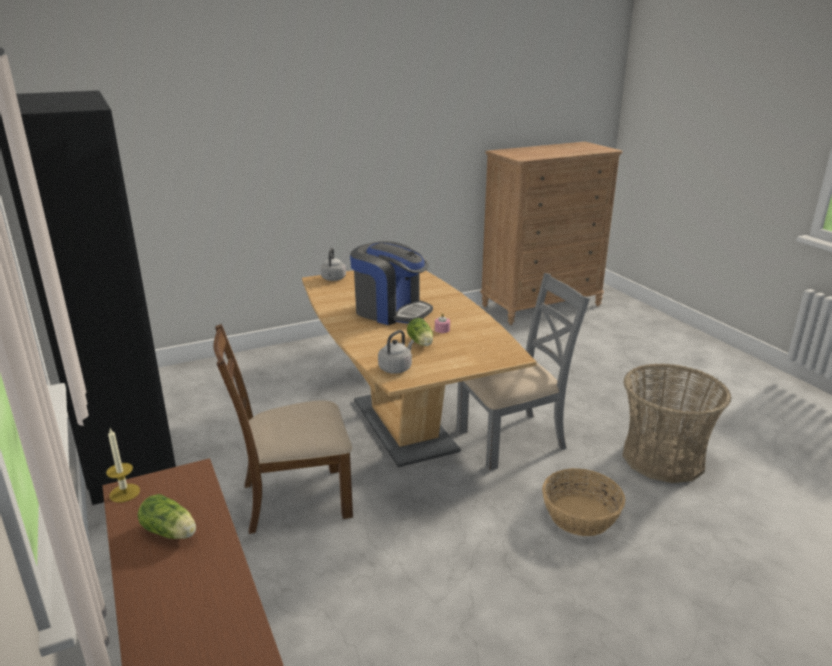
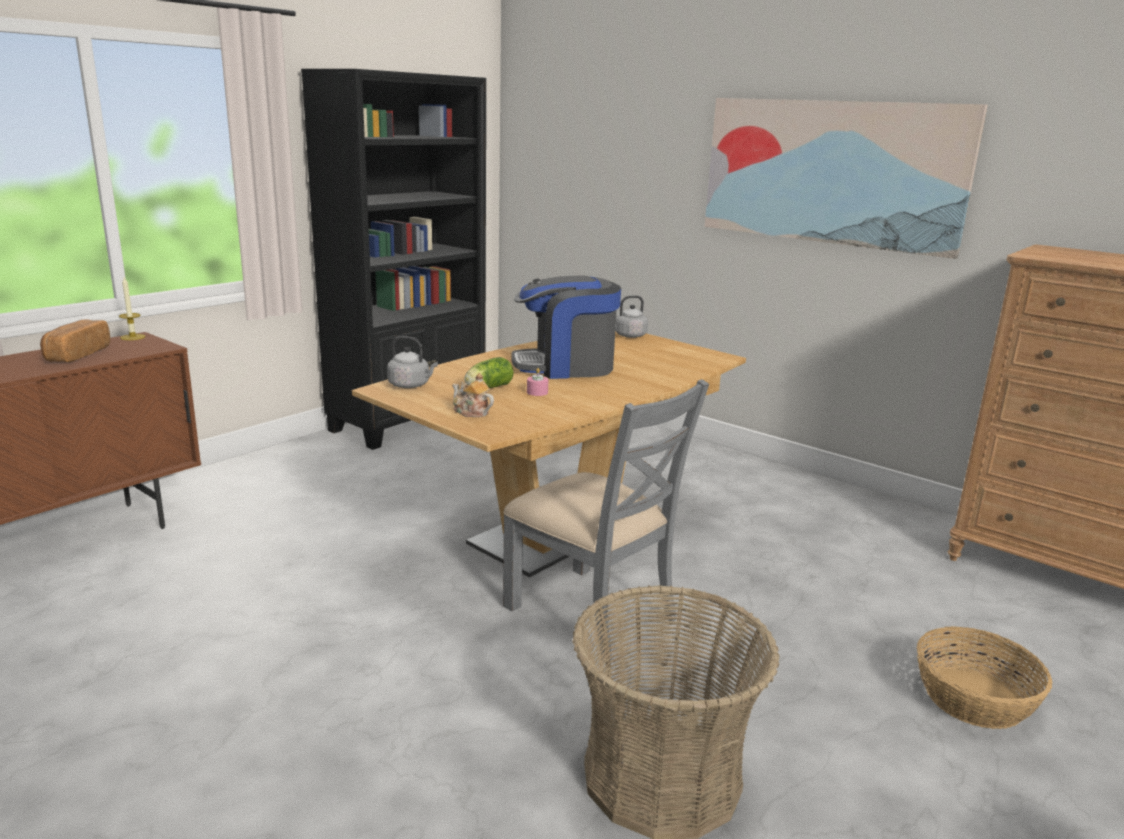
camera: 65 degrees right, 5 degrees down
lettuce [138,494,196,539] -> bread [40,319,110,362]
brown chair [213,324,353,534] -> none
coffee machine [350,241,433,325] -> coffee machine turned 75 degrees clockwise [511,276,621,379]
basket [542,468,625,536] -> basket moved to [917,626,1052,729]
none -> teapot [452,373,494,417]
none -> picture [705,98,987,259]

